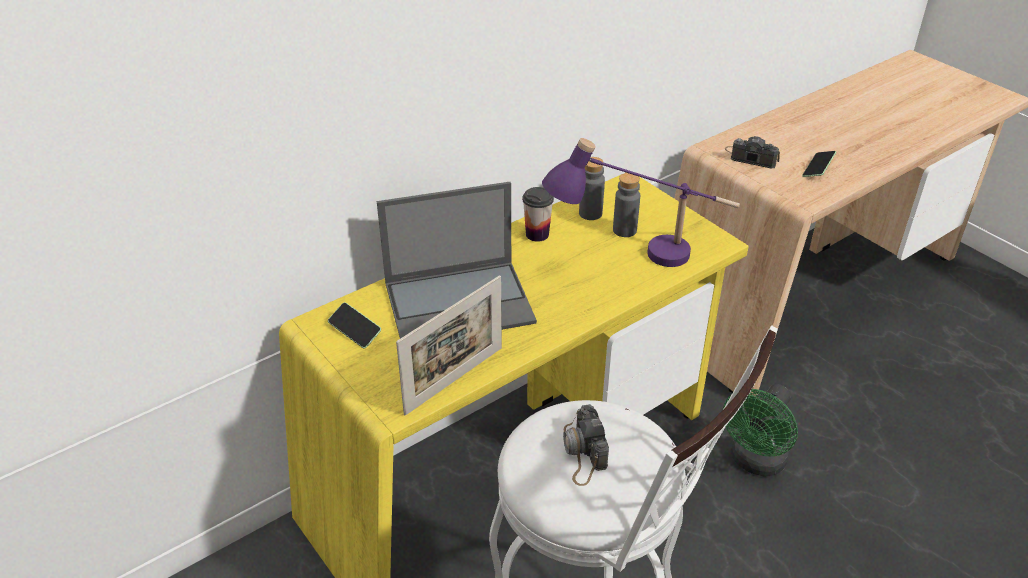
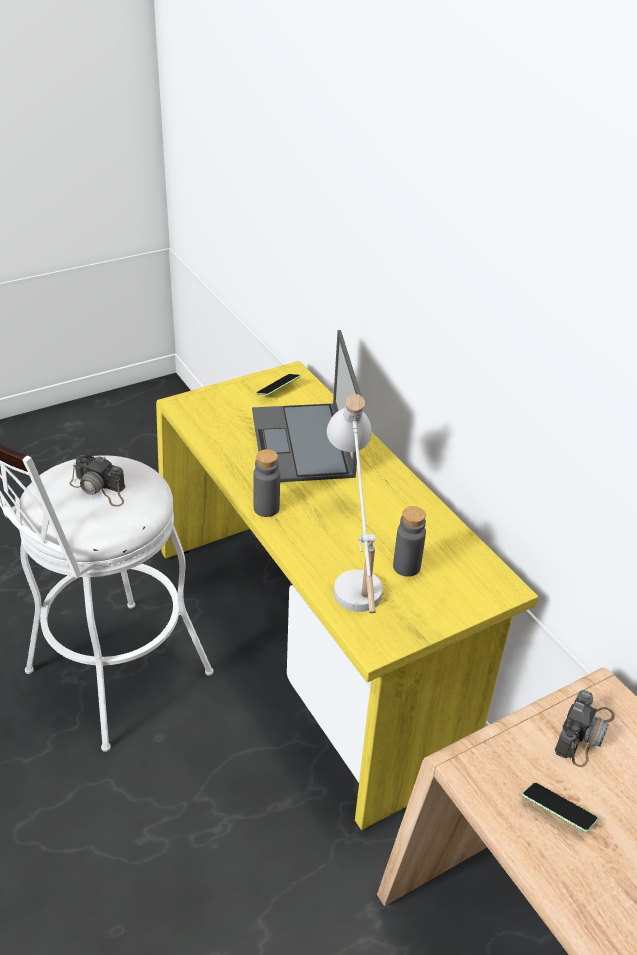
camera: 95 degrees right, 0 degrees up
picture frame [396,275,502,416] -> none
cup [522,187,554,242] -> none
purple table lamp [542,138,740,267] -> white table lamp [327,394,383,613]
camera [563,404,609,486] -> camera turned 150 degrees counterclockwise [69,455,125,507]
grey bottle [579,157,605,220] -> grey bottle moved to [253,449,280,517]
green fan [723,384,798,476] -> none

